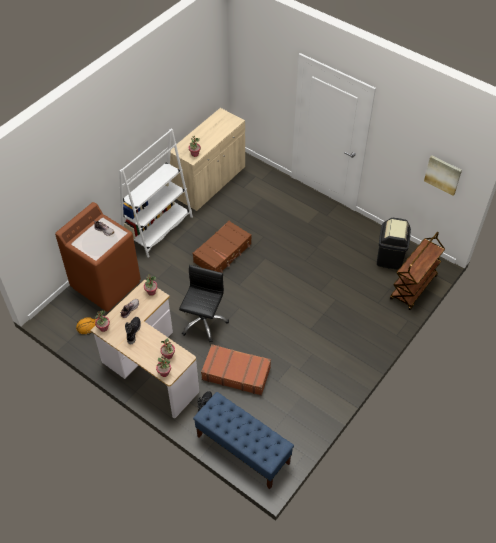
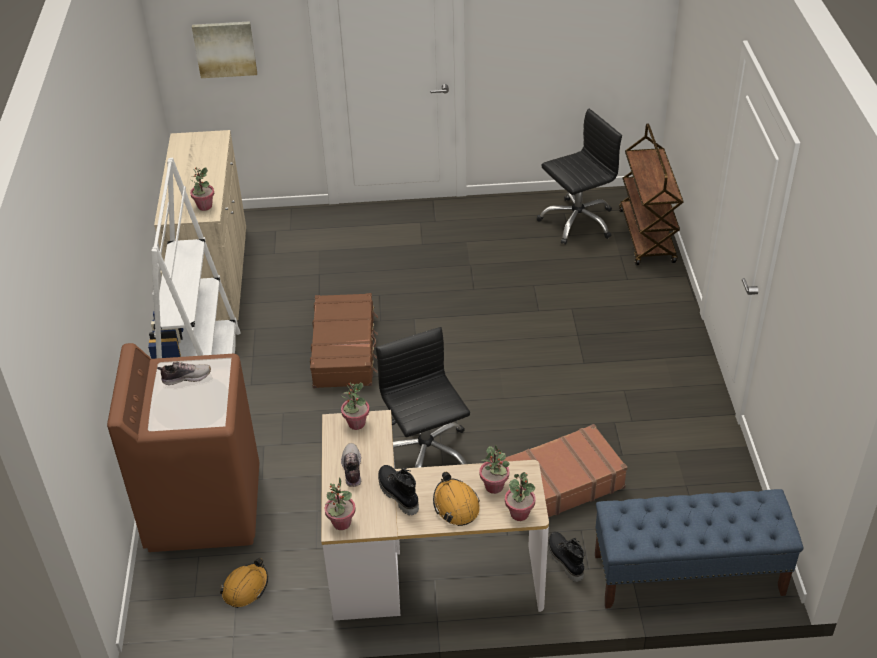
camera: 40 degrees left, 10 degrees down
black trash can [377,218,411,270] -> black office chair [537,109,622,245]
picture [424,155,462,196] -> picture moved to [192,21,257,78]
none -> orange hard hat [433,472,480,526]

